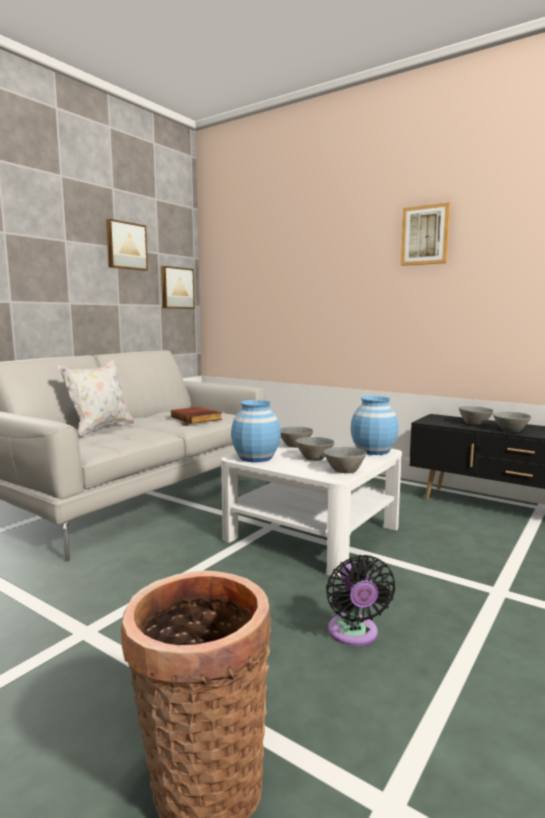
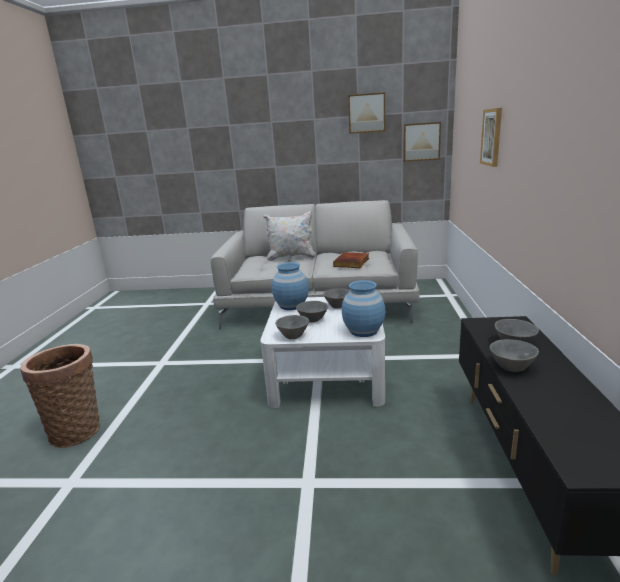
camera: 60 degrees right, 10 degrees up
black fan [326,555,395,646] -> none
picture [401,202,450,266] -> picture moved to [480,108,502,167]

